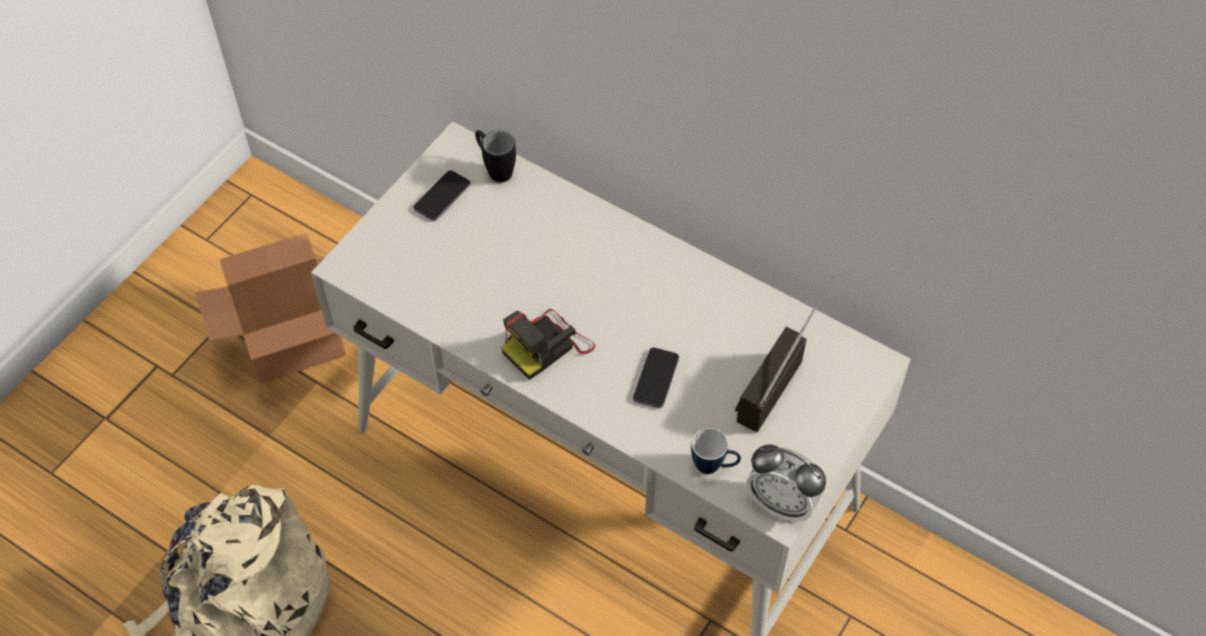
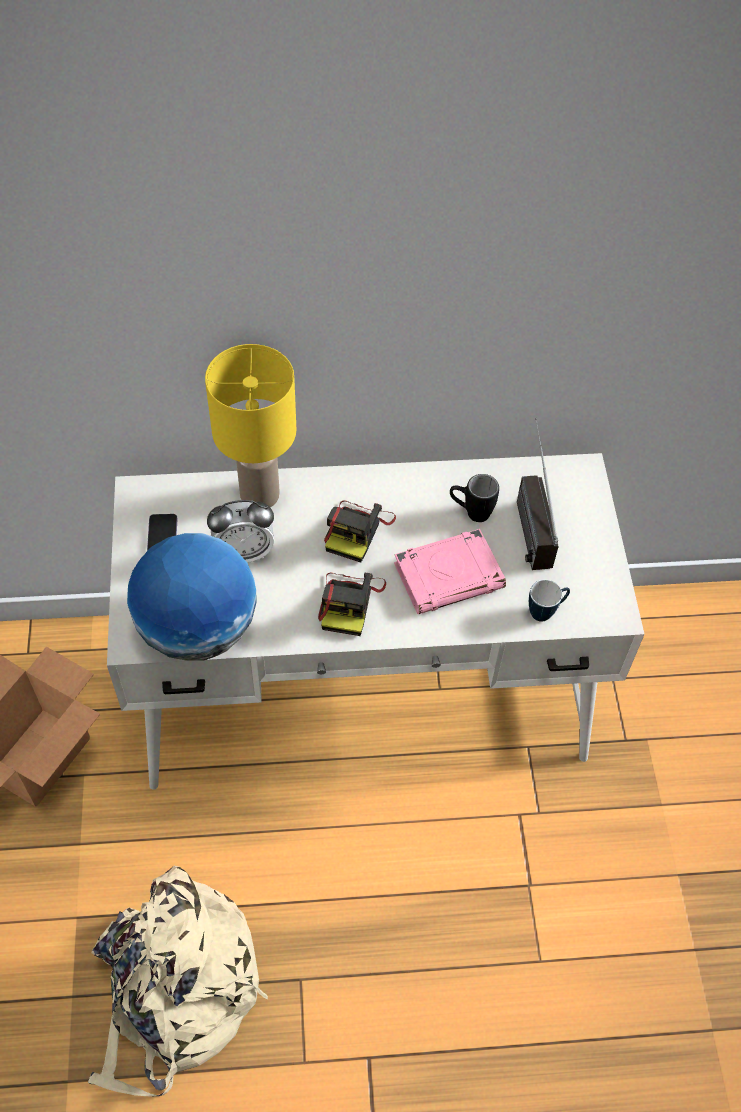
camera: 40 degrees left, 0 degrees up
black mug [475,130,516,182] -> black mug moved to [450,474,499,522]
phone [633,347,679,408] -> pink book [394,529,506,614]
alarm clock [746,444,826,522] -> alarm clock moved to [207,500,274,563]
none -> globe [127,533,257,661]
none -> yellow table lamp [205,344,296,507]
none -> camera [324,500,396,562]

